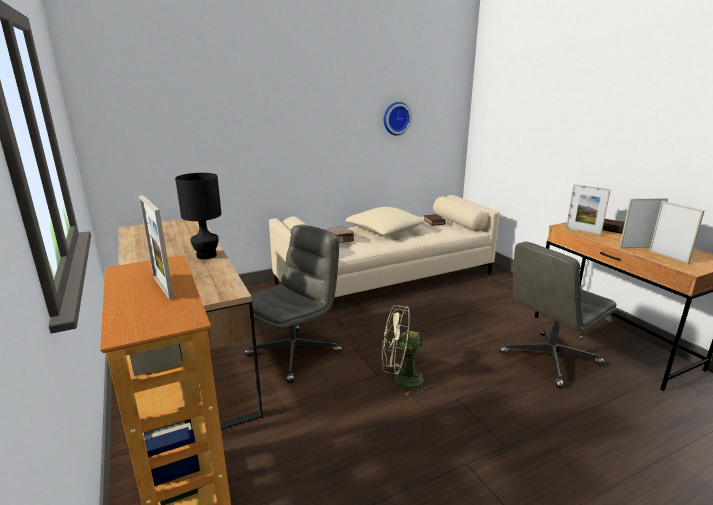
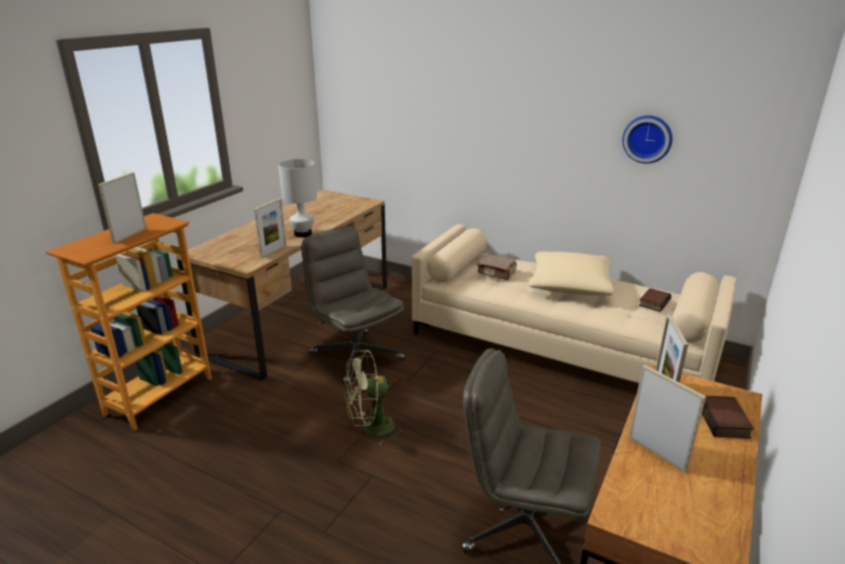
camera: 55 degrees right, 5 degrees up
black table lamp [175,173,222,259] -> white table lamp [278,159,317,237]
grey office chair [244,225,342,383] -> grey office chair turned 135 degrees counterclockwise [301,226,405,384]
green fan [382,305,433,395] -> green fan turned 75 degrees counterclockwise [345,350,406,445]
picture frame [649,201,704,264] -> picture frame moved to [254,198,286,258]

